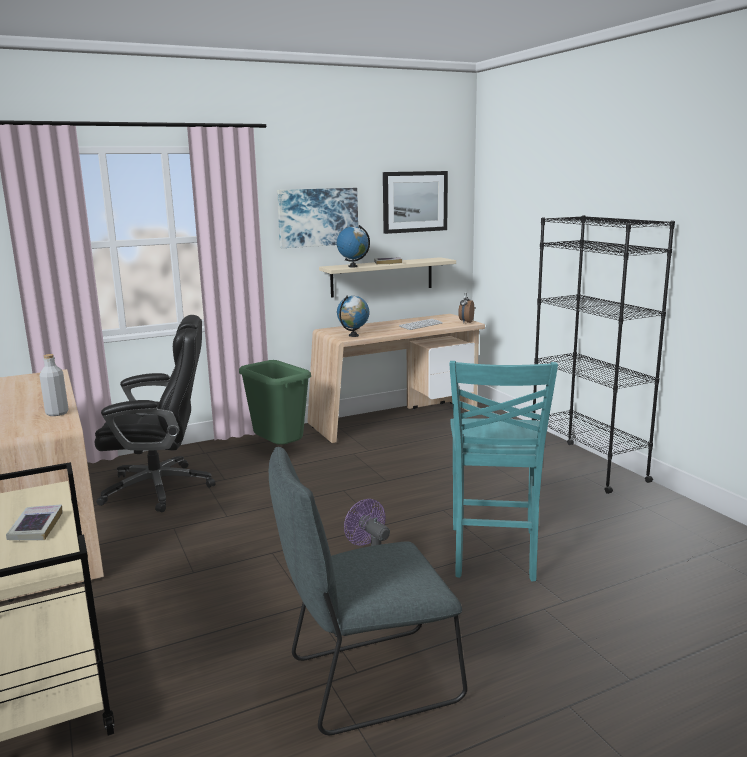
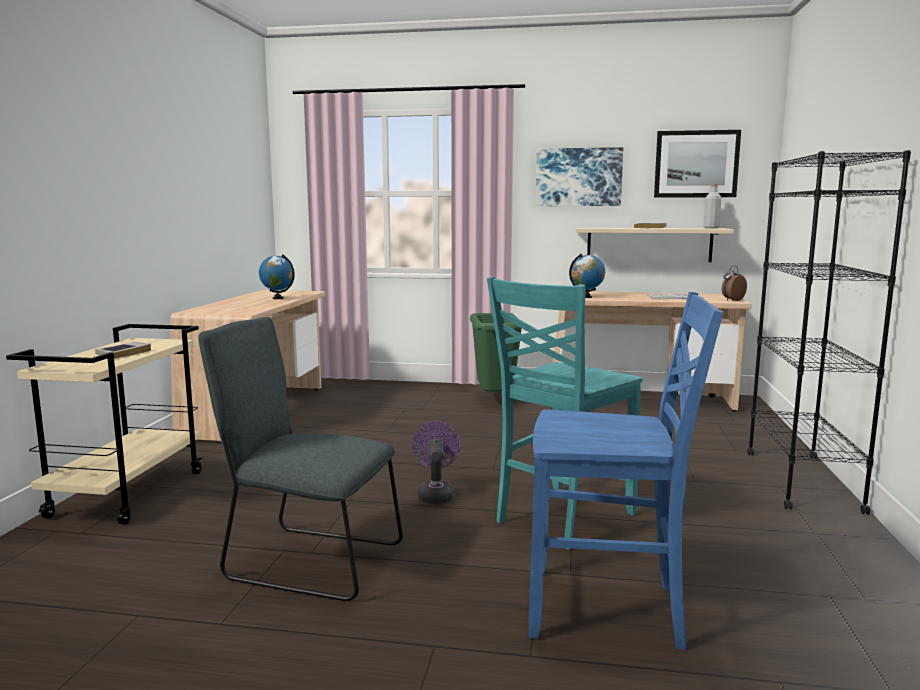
camera: 35 degrees right, 5 degrees down
grey bottle [40,354,69,416] -> grey bottle moved to [704,184,721,229]
black office chair [95,315,216,512] -> none
globe [337,225,370,267] -> globe moved to [259,254,295,299]
none -> blue chair [528,292,724,650]

